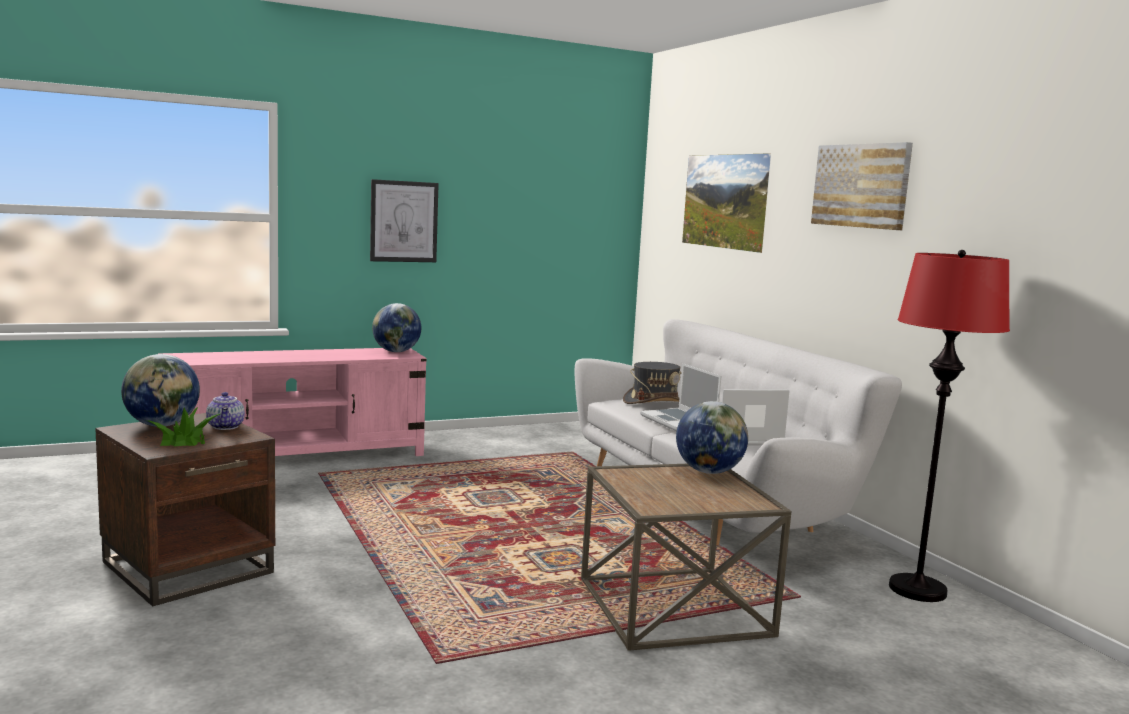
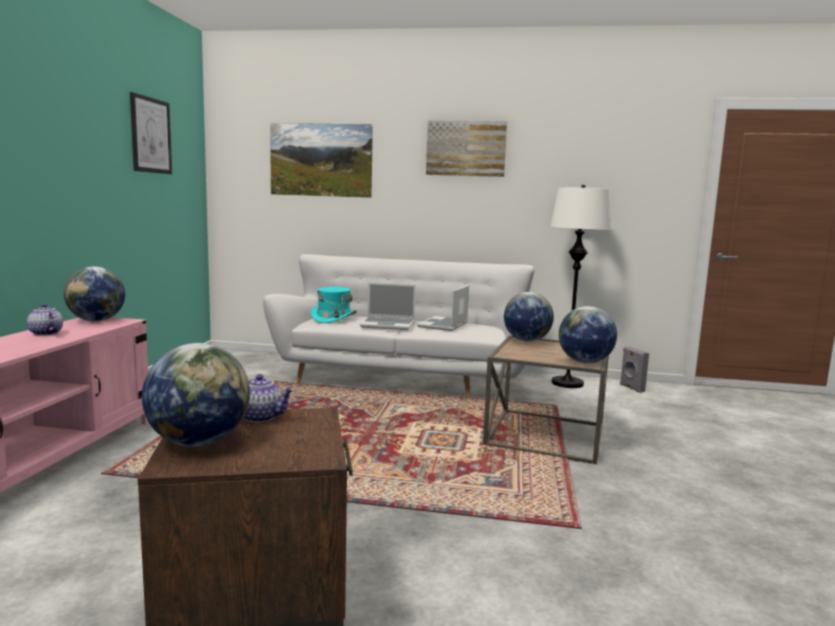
camera: 55 degrees left, 0 degrees up
potted plant [149,407,220,447] -> none
picture [370,179,439,262] -> picture moved to [130,92,172,174]
grey hat [623,362,682,404] -> turquoise hat [311,287,357,323]
red floor lamp [889,250,1010,602] -> white floor lamp [550,185,611,388]
none -> teapot [27,304,63,336]
none -> globe [559,306,617,363]
none -> grey speaker [620,346,649,393]

